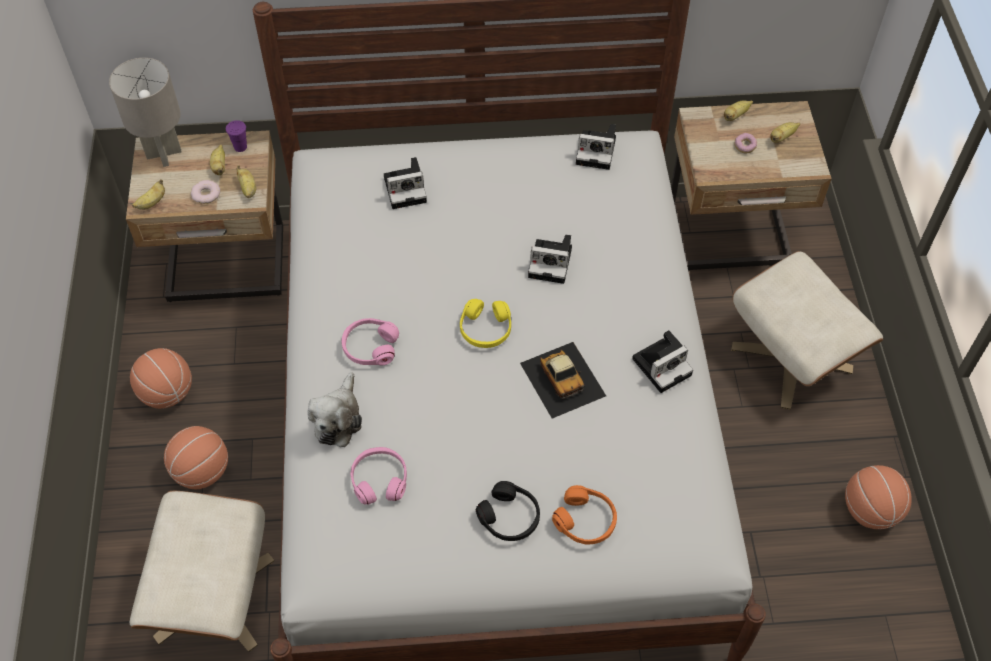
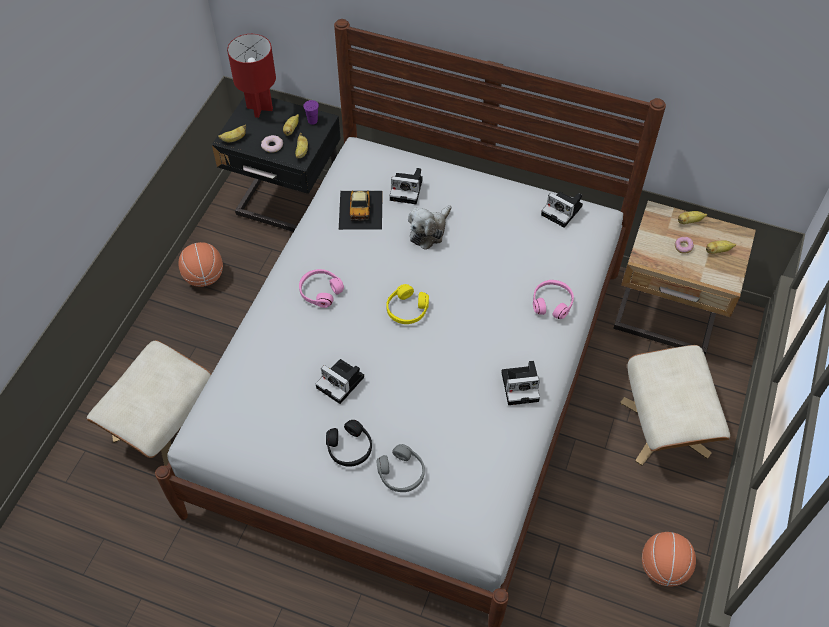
camera: 25 degrees right, 0 degrees up
grey table lamp [109,58,182,167] -> red table lamp [227,34,276,118]
beige nightstand [126,130,283,302] -> black nightstand [212,96,341,232]
basketball [164,426,228,489] -> none
plush toy [307,372,362,447] -> plush toy moved to [408,205,451,250]
pink headphones [351,447,407,505] -> pink headphones moved to [533,280,574,319]
toy car [520,342,606,418] -> toy car moved to [339,190,383,230]
camera [528,235,572,284] -> camera moved to [315,359,364,404]
orange headphones [552,485,617,544] -> grey headphones [376,444,425,492]

